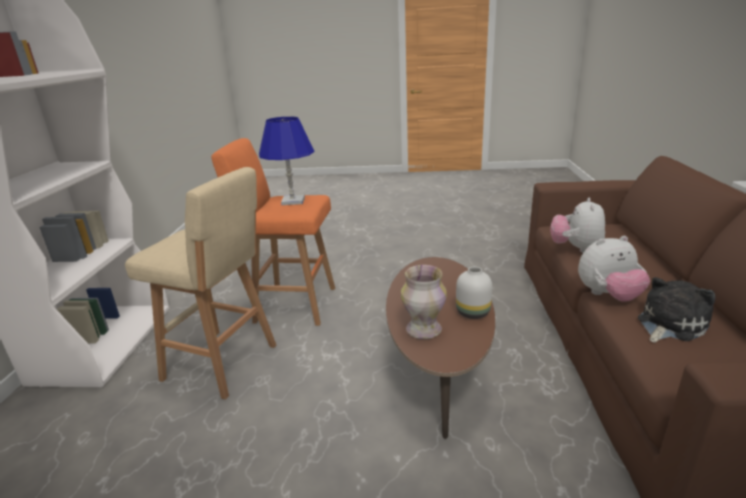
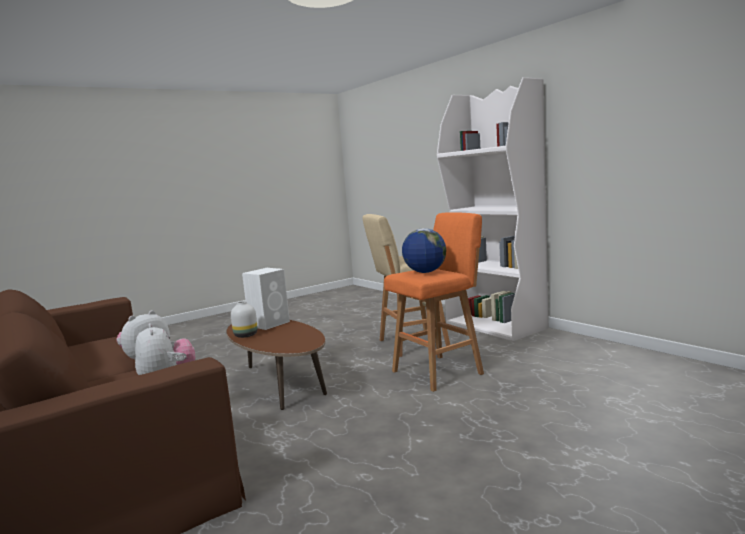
camera: 140 degrees right, 15 degrees down
blue table lamp [259,116,314,205] -> globe [402,228,446,273]
vase [401,265,447,339] -> white speaker [242,268,290,330]
plush toy [638,277,716,343] -> none

